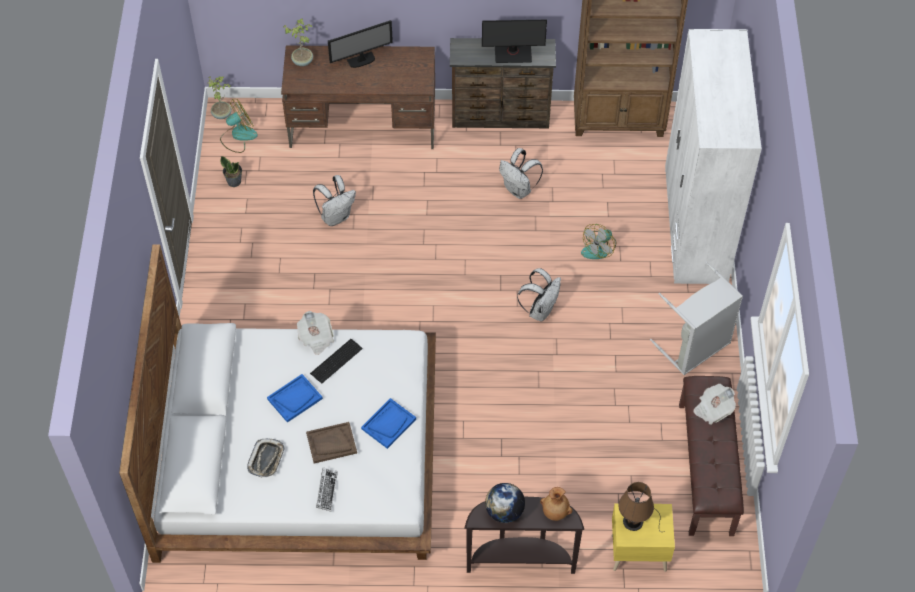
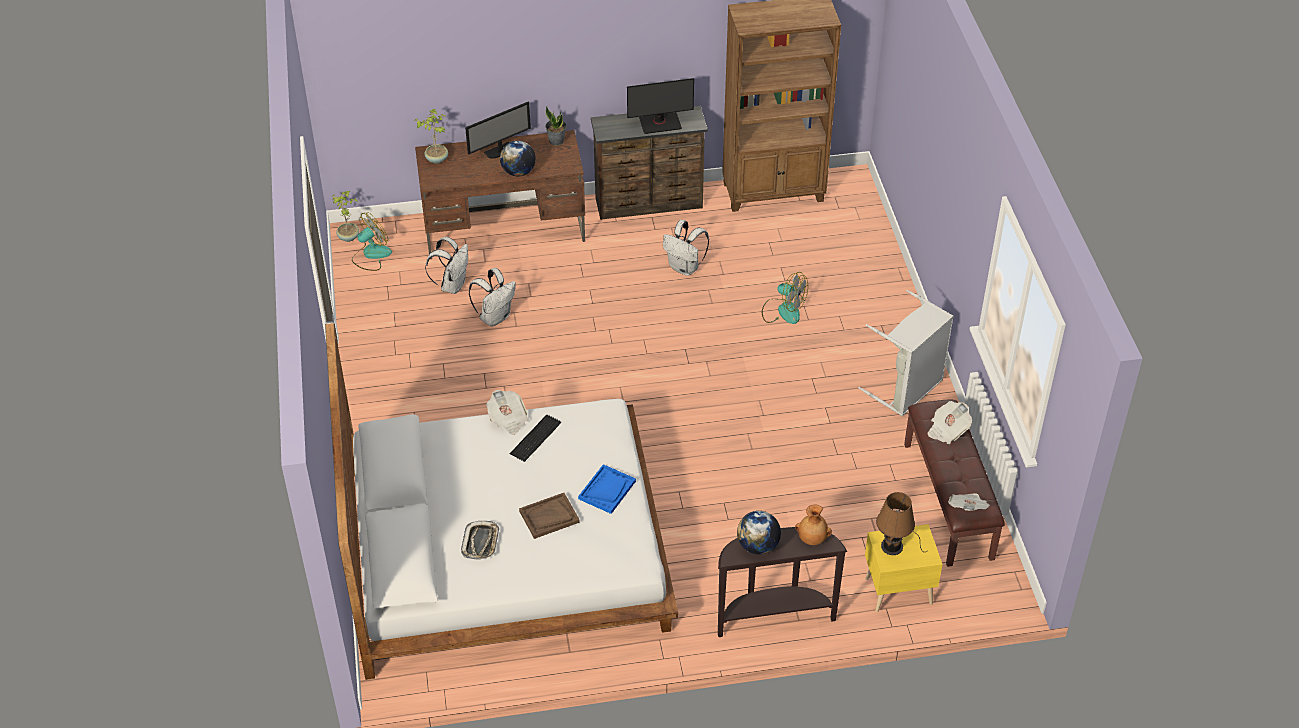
camera: 10 degrees left, 10 degrees down
potted plant [220,156,242,187] -> potted plant moved to [545,106,566,146]
blue tray [267,374,323,423] -> none
keyboard [316,467,338,512] -> none
white backpack [517,268,561,322] -> white backpack moved to [425,237,468,294]
fan [581,224,616,259] -> fan turned 90 degrees counterclockwise [762,272,808,324]
white wardrobe [665,29,762,284] -> none
none -> globe [500,141,536,176]
none -> newspaper [948,493,990,511]

